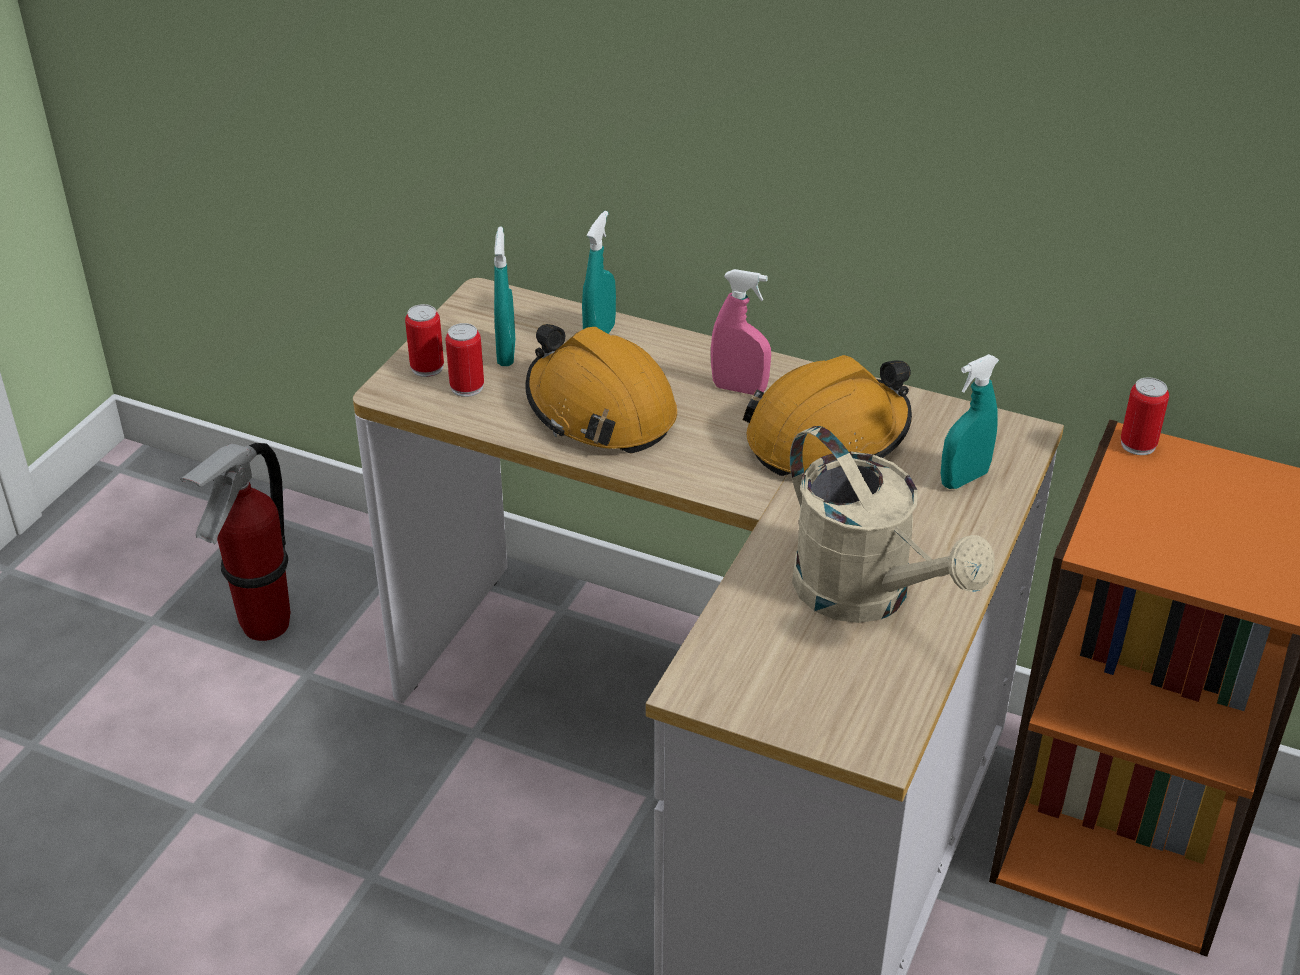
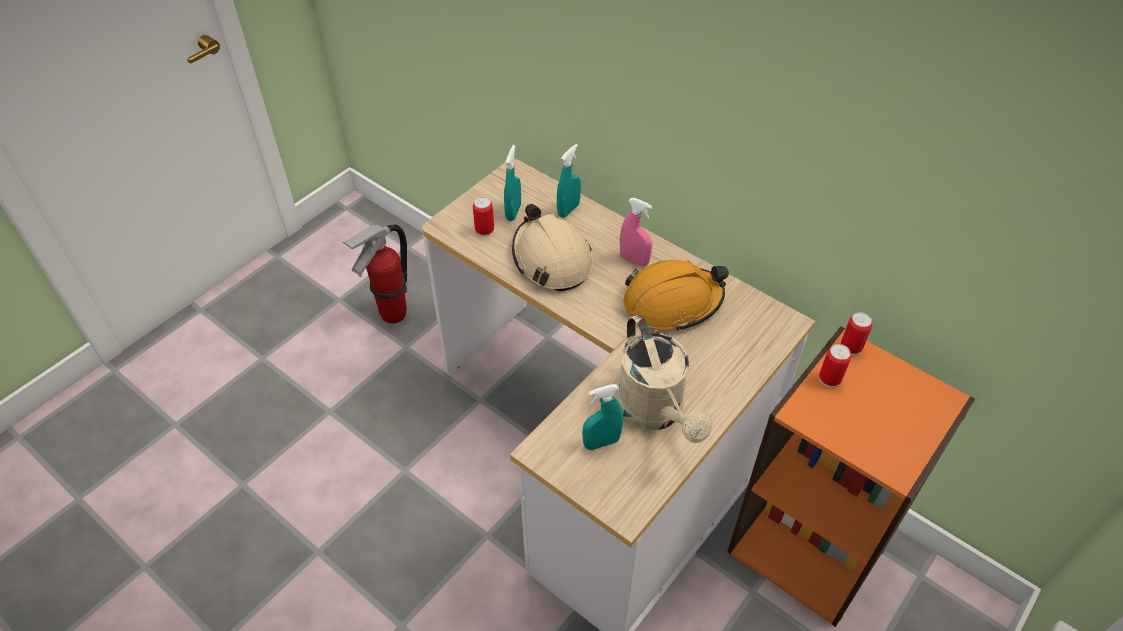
camera: 15 degrees right, 10 degrees up
can [405,304,444,377] -> can moved to [819,344,851,388]
orange hard hat [525,324,677,453] -> beige hard hat [512,204,593,291]
turquoise spray bottle [941,354,999,489] -> turquoise spray bottle moved to [582,384,623,450]

